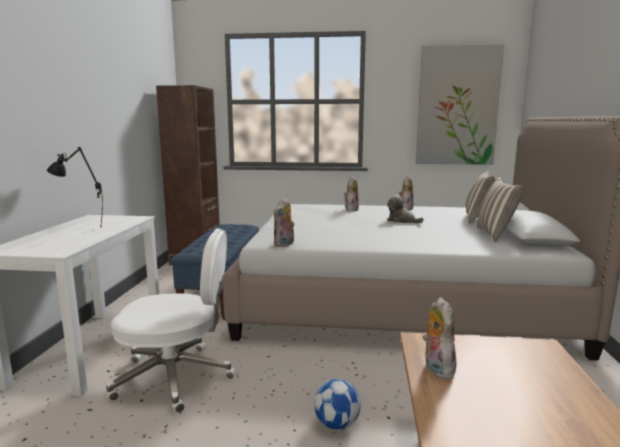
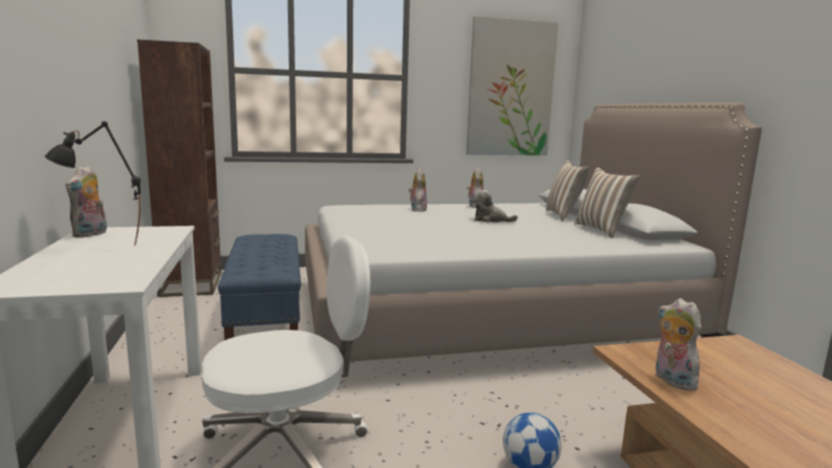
camera: 20 degrees left, 0 degrees up
plush toy [274,198,295,247] -> plush toy moved to [65,166,107,238]

